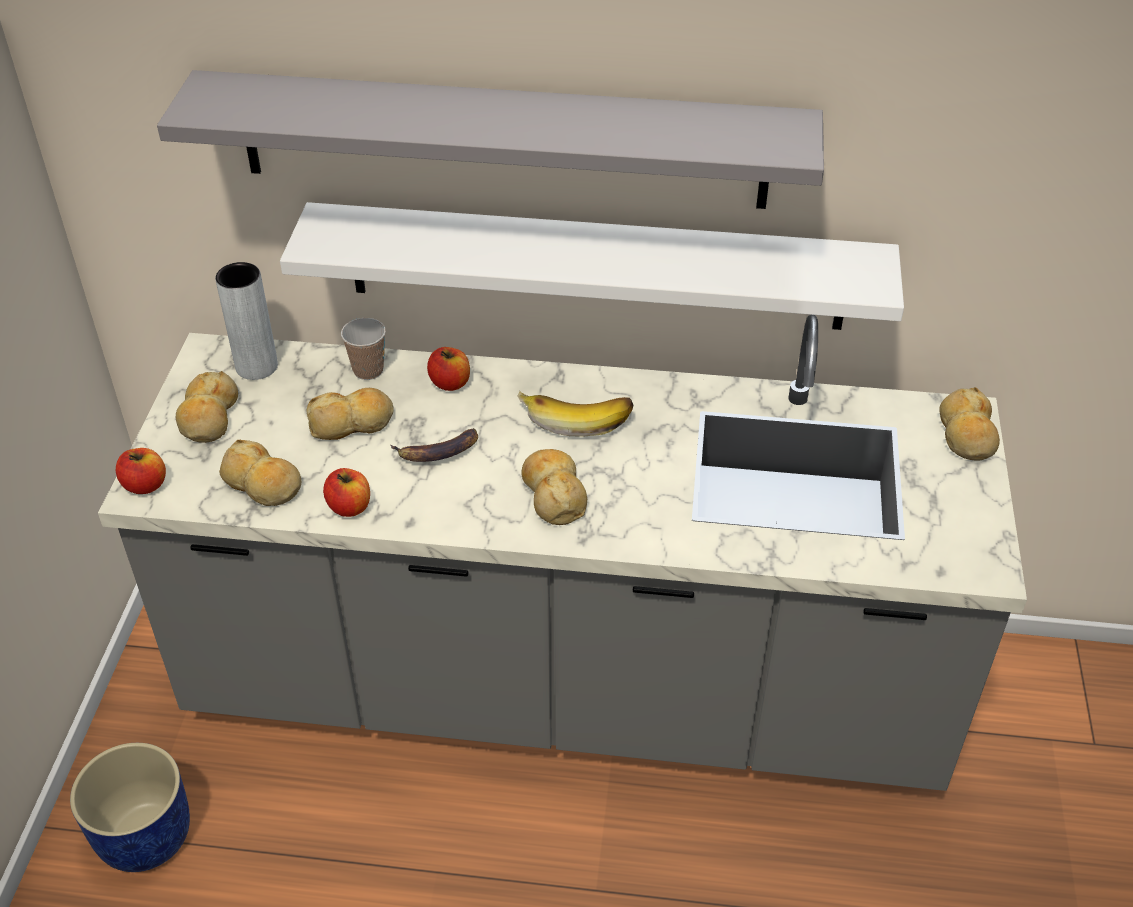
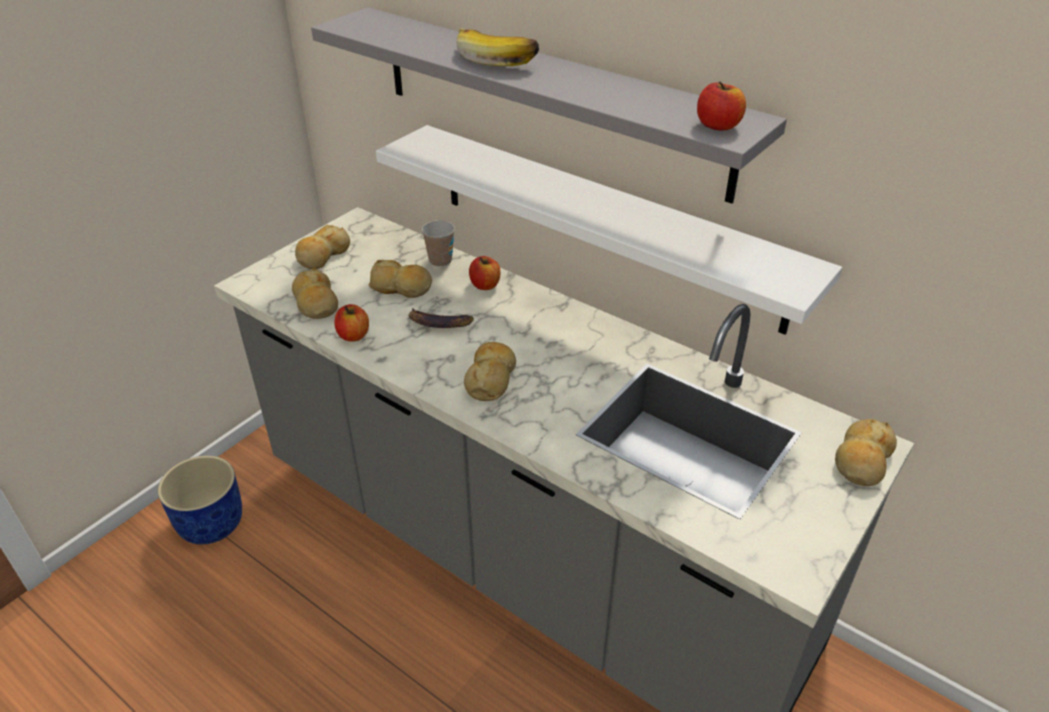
camera: 30 degrees right, 5 degrees down
apple [116,448,166,494] -> apple moved to [697,82,746,131]
grey vase [215,262,278,380] -> none
banana [518,391,633,437] -> banana moved to [456,28,539,66]

